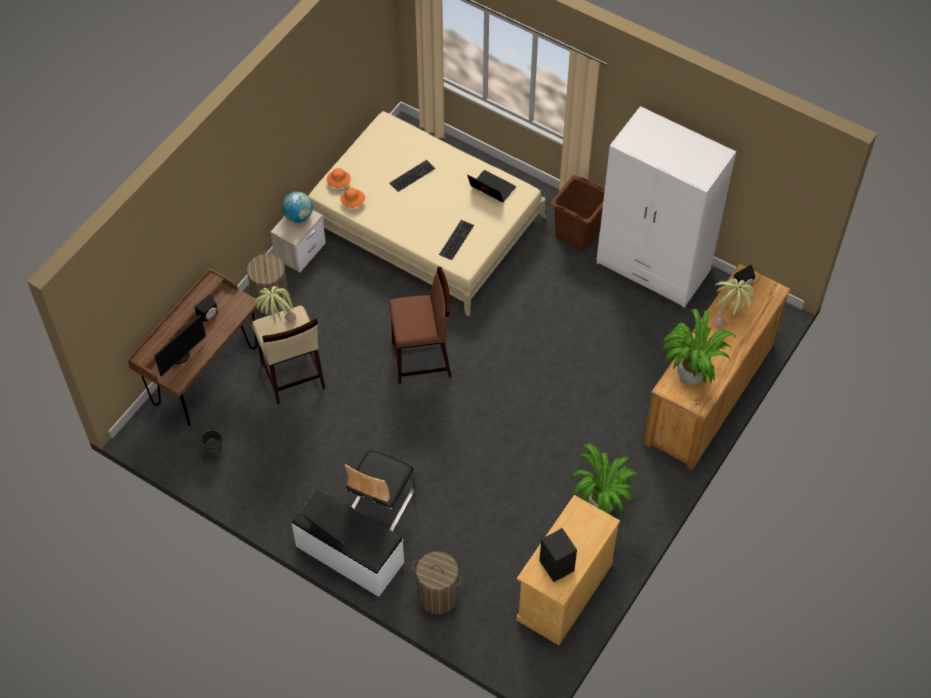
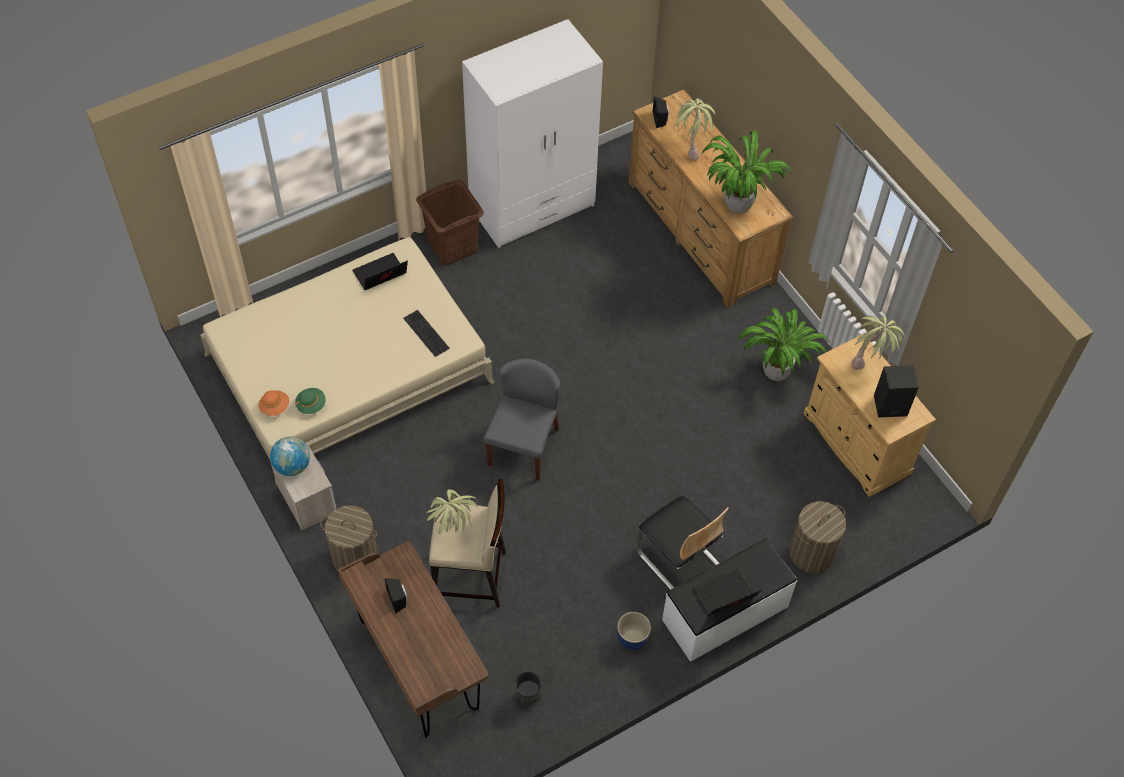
camera: 65 degrees left, 0 degrees up
monitor [154,314,206,376] -> none
orange hat [340,188,365,208] -> green hat [295,388,326,414]
keyboard [389,160,435,192] -> none
brown stool [389,267,451,384] -> grey chair [484,359,560,480]
none -> planter [617,612,651,650]
none -> potted plant [851,316,905,370]

